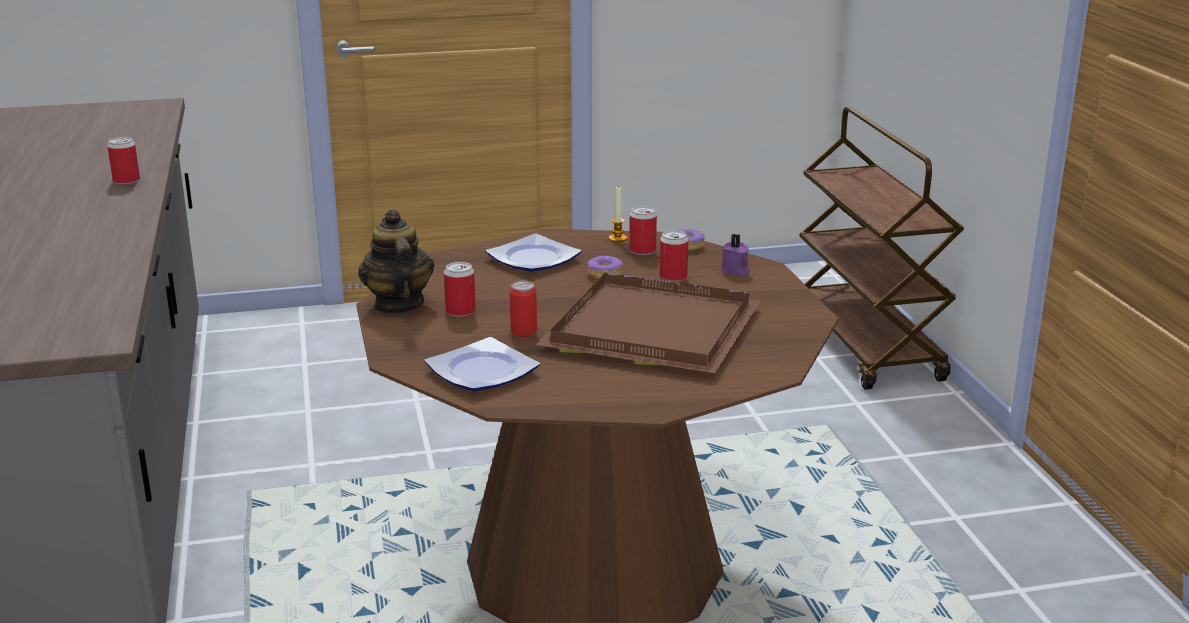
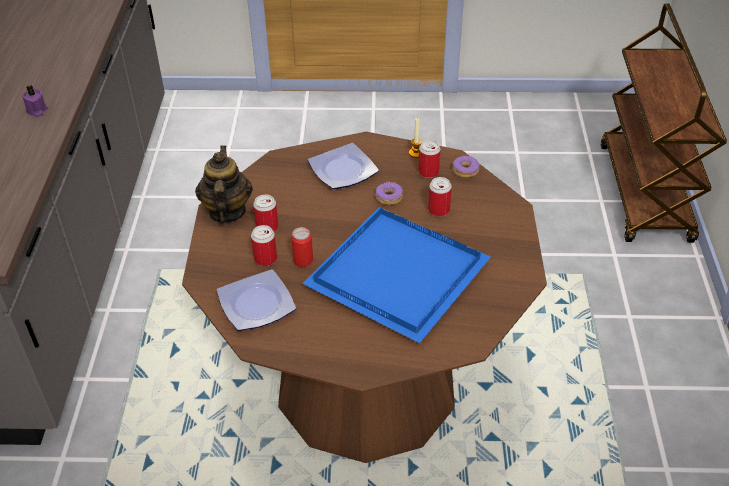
camera: 15 degrees right, 20 degrees up
can [108,137,140,185] -> can moved to [251,225,277,266]
brown tray [536,272,761,373] -> blue tray [302,207,491,343]
purple candle [721,234,750,276] -> purple candle moved to [22,85,48,117]

